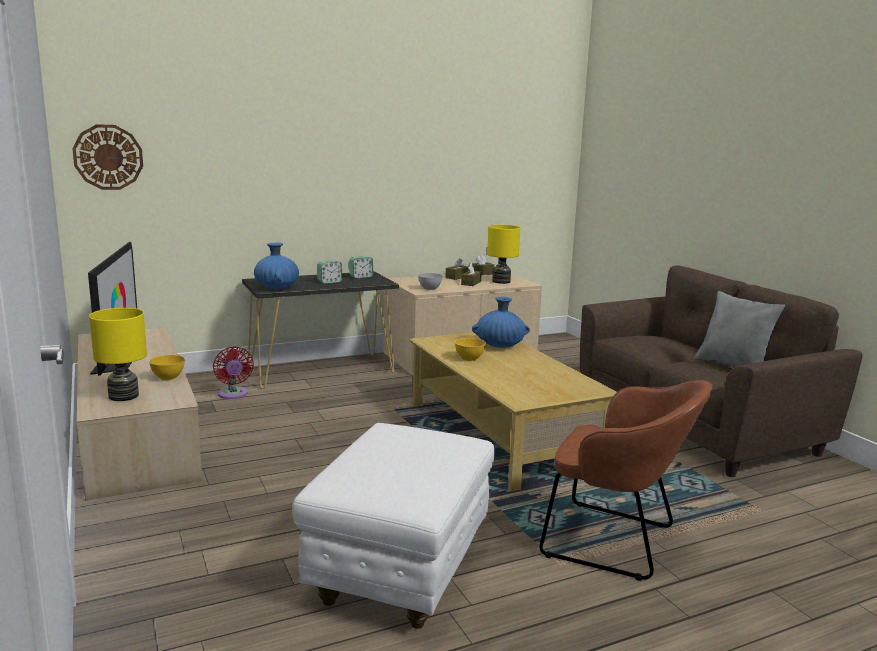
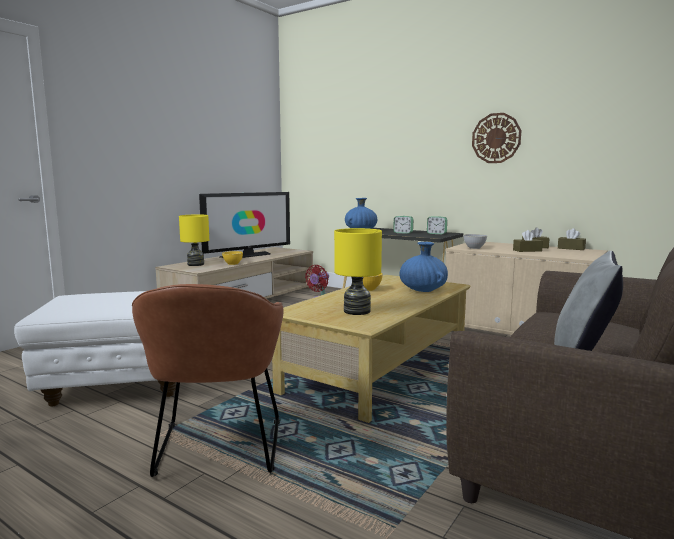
camera: 60 degrees right, 5 degrees down
wall clock [72,124,143,190] -> wall clock moved to [472,113,522,163]
yellow table lamp [487,225,520,284] -> yellow table lamp moved to [334,228,382,315]

